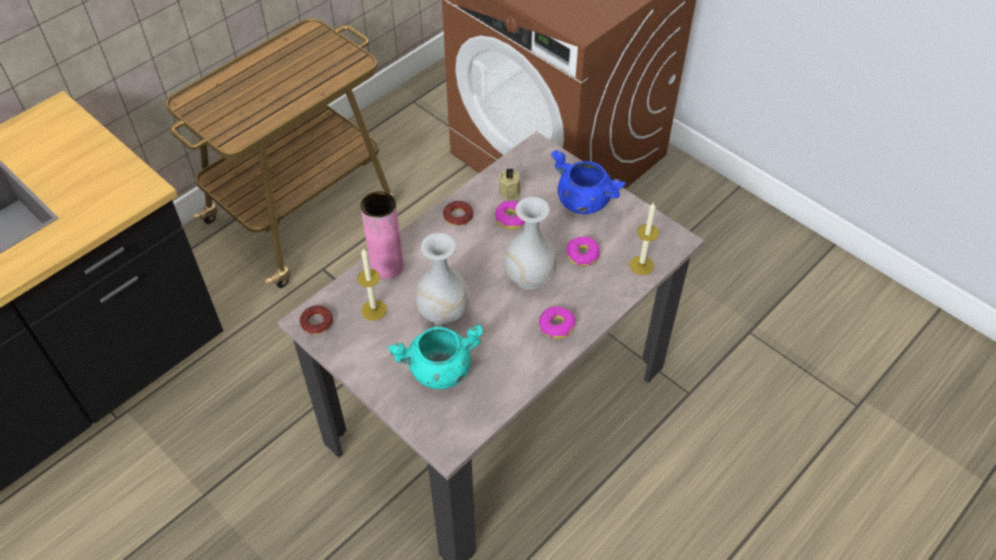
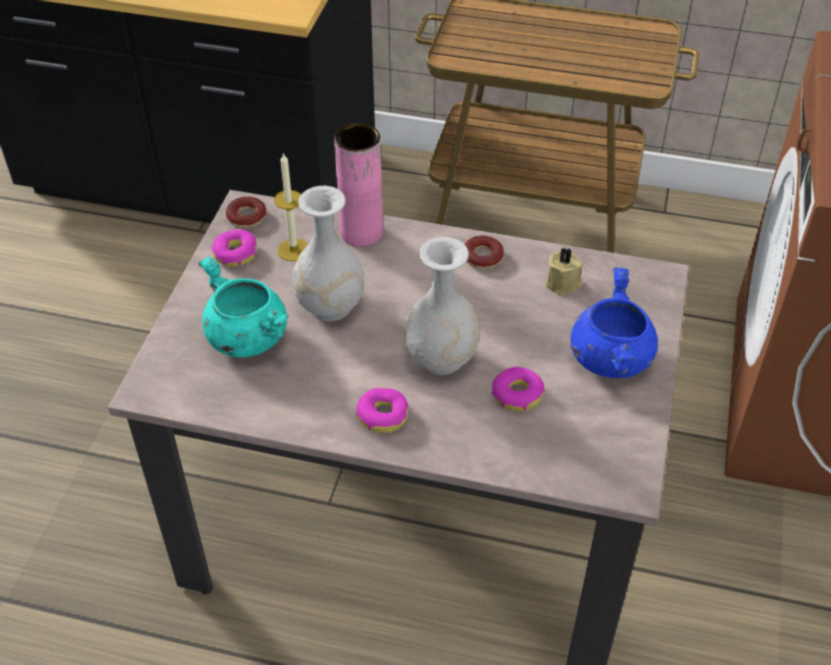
camera: 60 degrees right, 5 degrees down
donut [495,201,525,230] -> donut moved to [212,229,257,267]
candle [629,202,659,275] -> none

